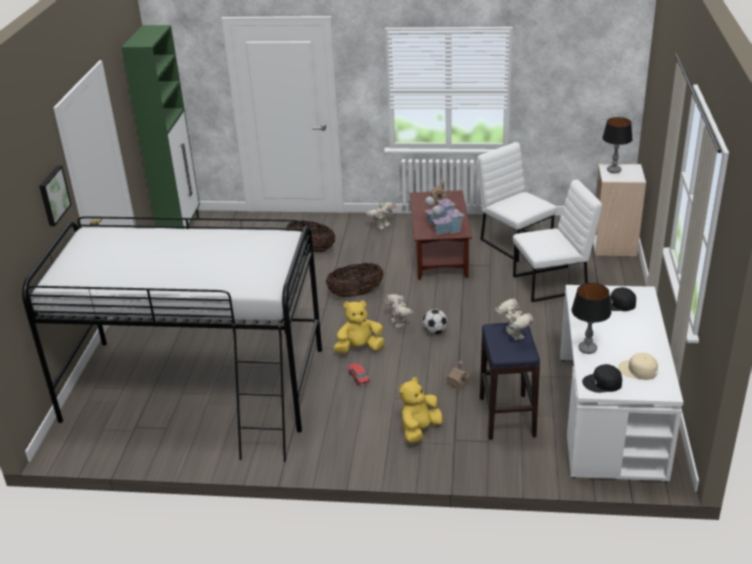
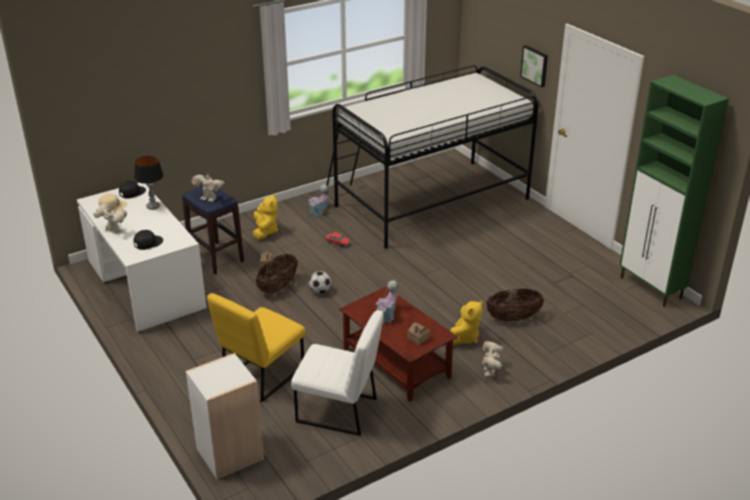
camera: 140 degrees right, 0 degrees up
basket [326,263,384,297] -> basket moved to [256,254,298,294]
yellow plush toy [333,300,385,354] -> yellow plush toy moved to [450,301,483,345]
toy robot [385,294,413,328] -> toy robot moved to [93,203,127,234]
toy house [432,202,464,235] -> toy house moved to [308,184,329,217]
white chair [513,179,602,302] -> yellow chair [207,293,305,402]
table lamp [602,117,633,173] -> none

